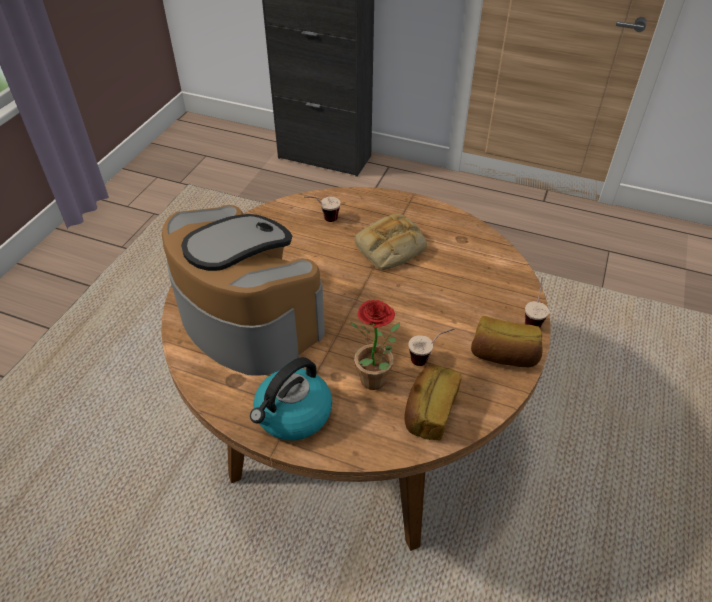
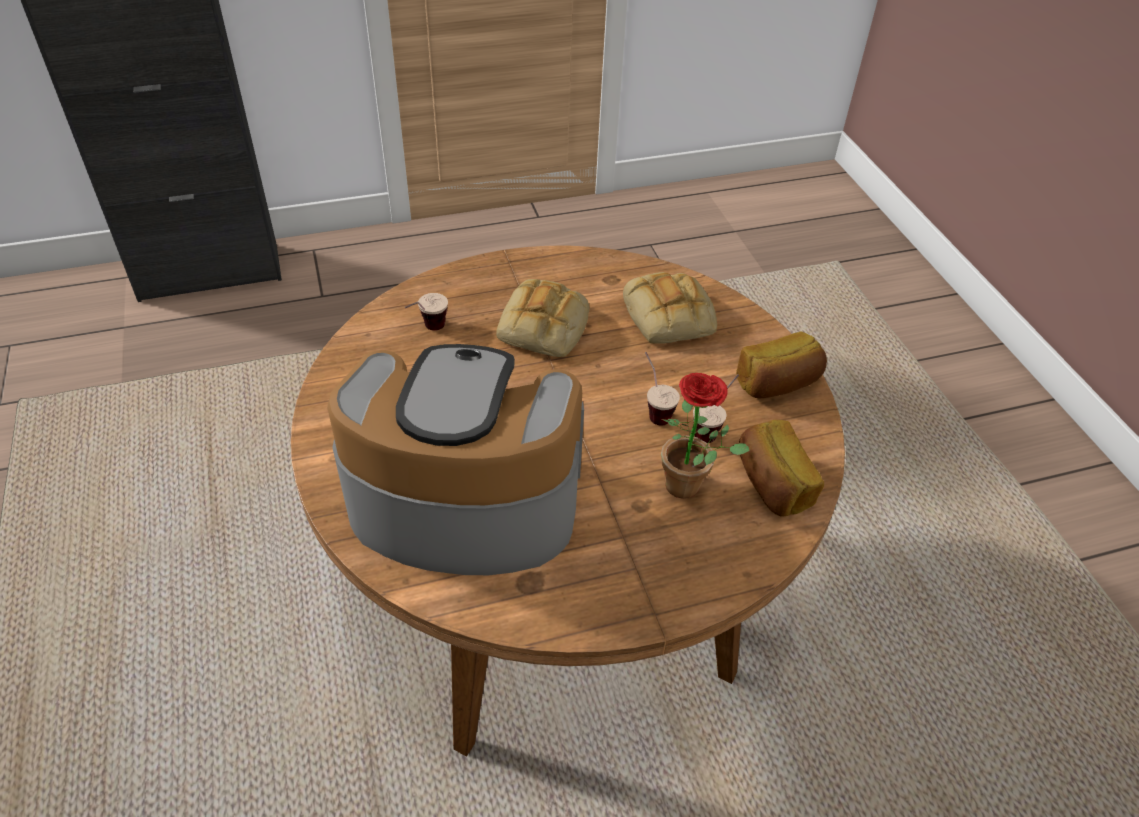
camera: 40 degrees left, 0 degrees up
kettle [250,357,332,441] -> none
cup [525,277,549,327] -> cup moved to [645,352,680,426]
none -> bread [623,272,717,344]

